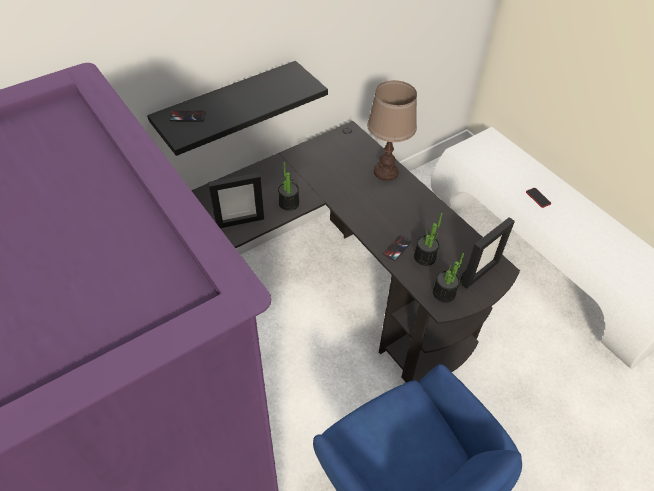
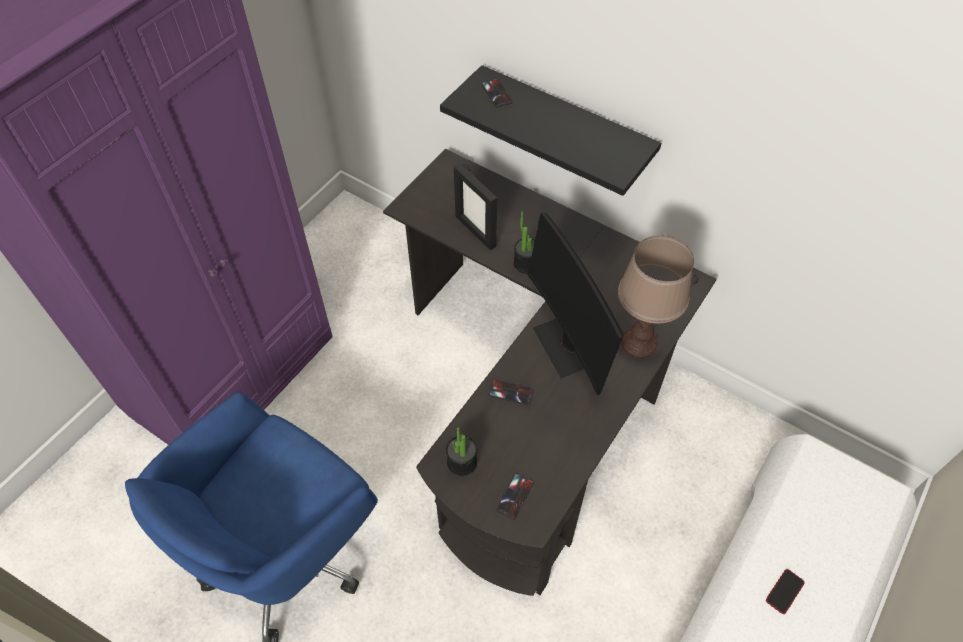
camera: 70 degrees right, 5 degrees up
potted plant [414,213,443,266] -> none
picture frame [460,217,515,289] -> phone [496,473,534,520]
none -> monitor [528,212,624,395]

